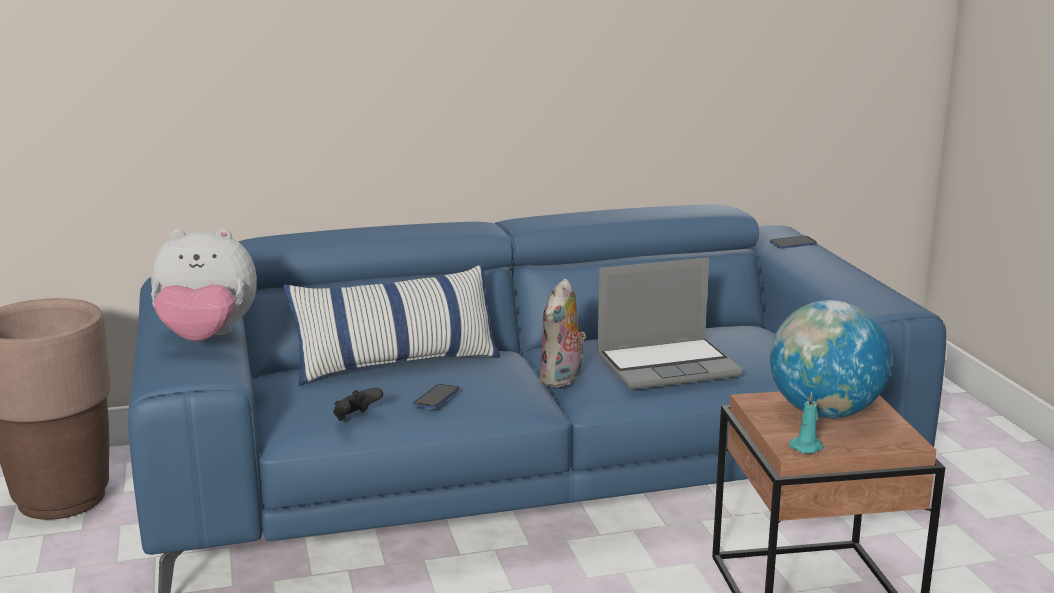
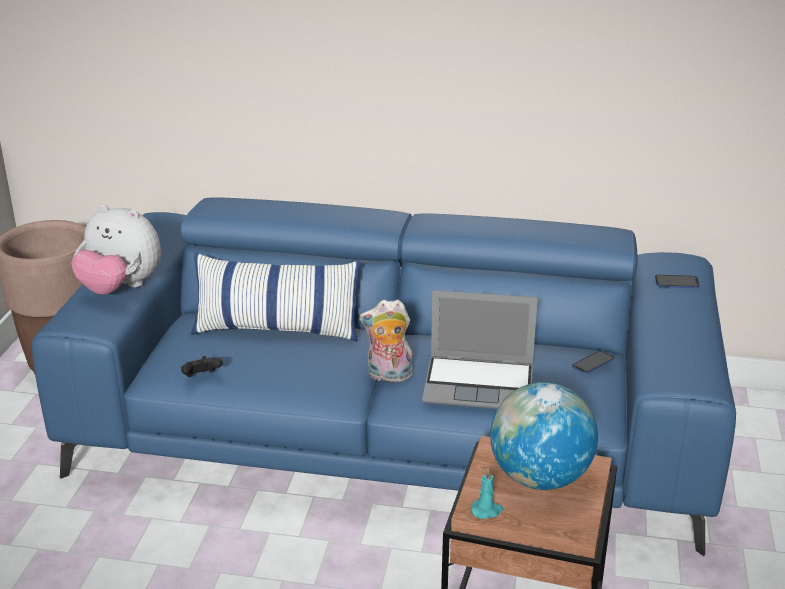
camera: 25 degrees right, 10 degrees up
phone [413,384,460,409] -> phone moved to [572,351,615,374]
plush toy [539,278,586,388] -> plush toy turned 45 degrees clockwise [359,299,413,382]

